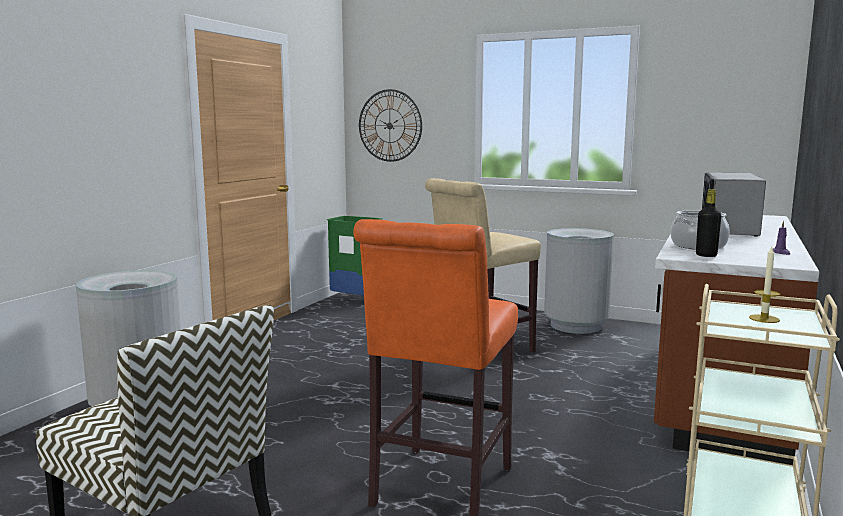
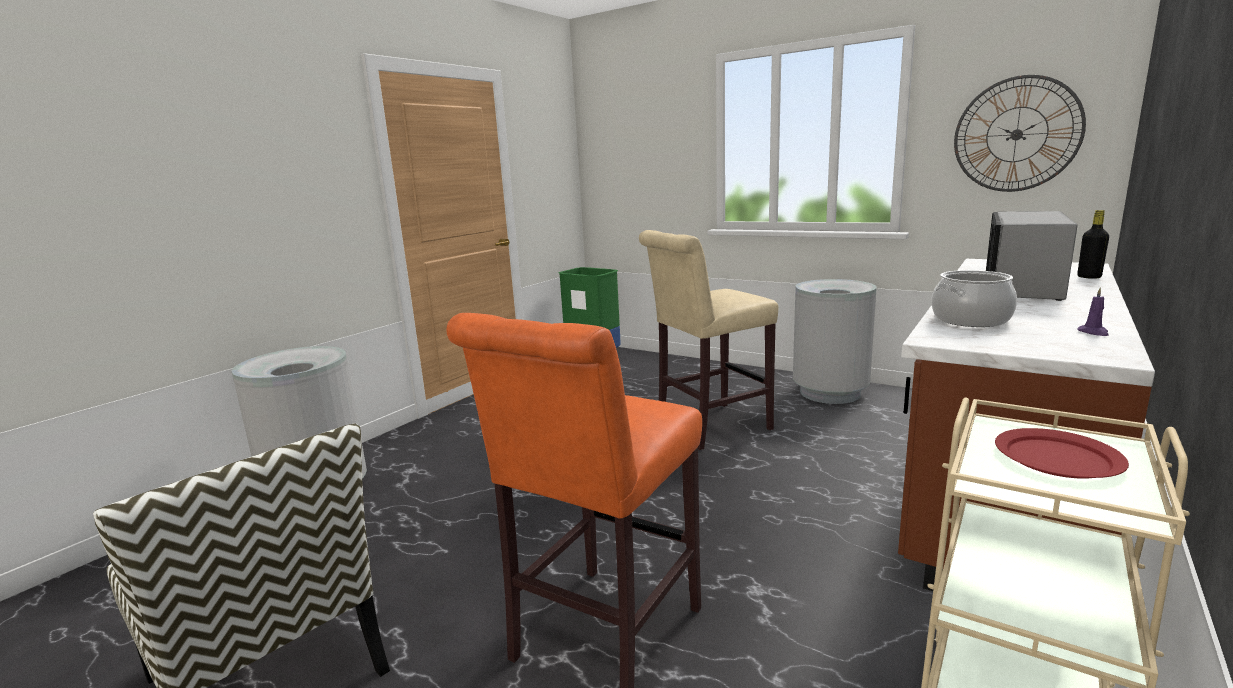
camera: 10 degrees right, 5 degrees up
wall clock [359,89,422,162] -> wall clock moved to [954,75,1086,192]
black bottle [696,189,721,257] -> black bottle moved to [1077,210,1109,279]
candle [749,247,780,323] -> red plate [995,428,1129,479]

